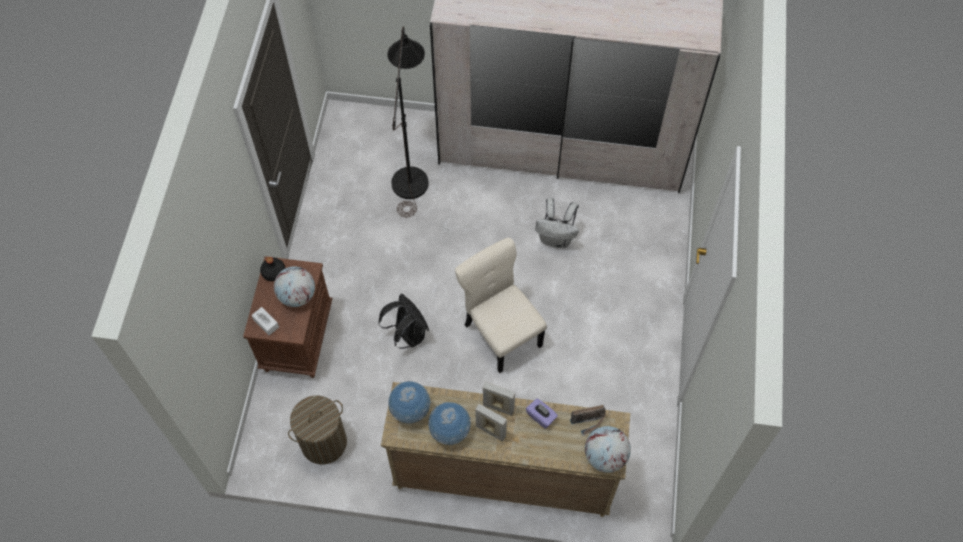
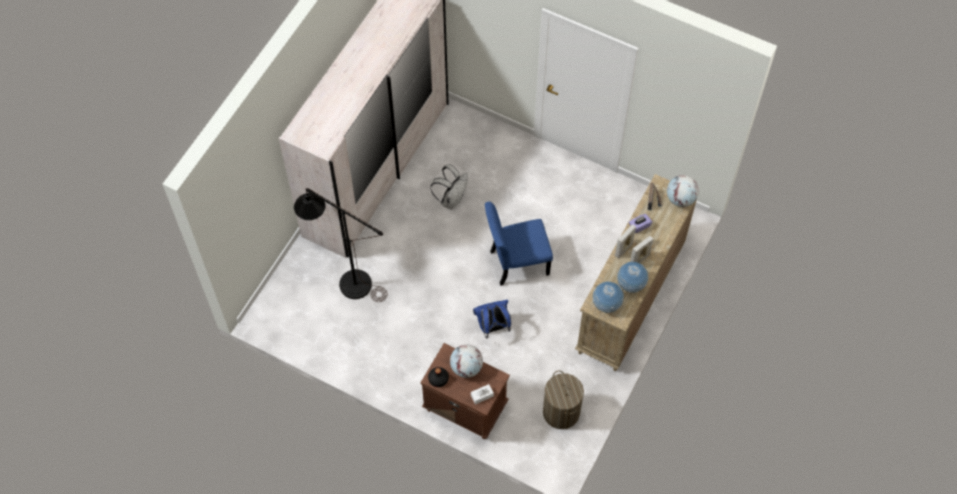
camera: 70 degrees left, 0 degrees up
black backpack [378,294,429,349] -> blue backpack [473,300,511,338]
beige chair [455,238,547,373] -> blue chair [485,202,553,286]

